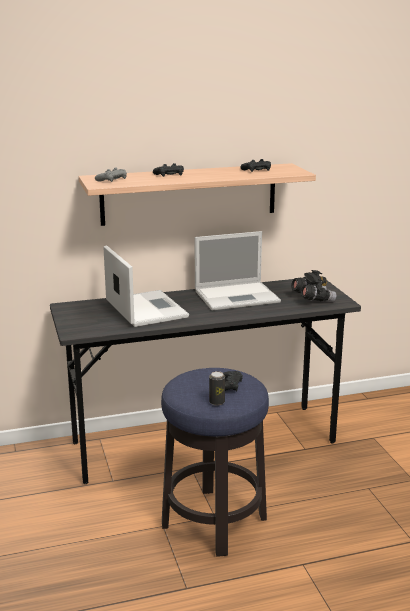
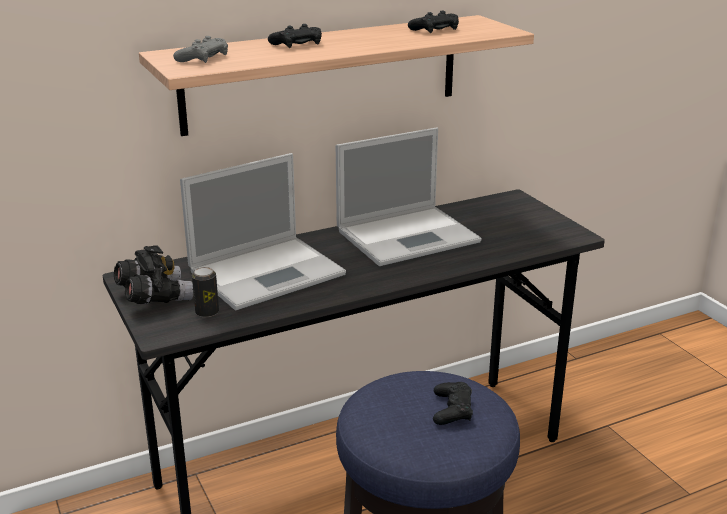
camera: 10 degrees left, 5 degrees up
laptop [103,245,189,327] -> laptop turned 90 degrees clockwise [180,153,346,311]
can [209,371,225,405] -> can moved to [192,267,219,318]
black binoculars [291,270,337,302] -> black binoculars moved to [114,245,194,304]

